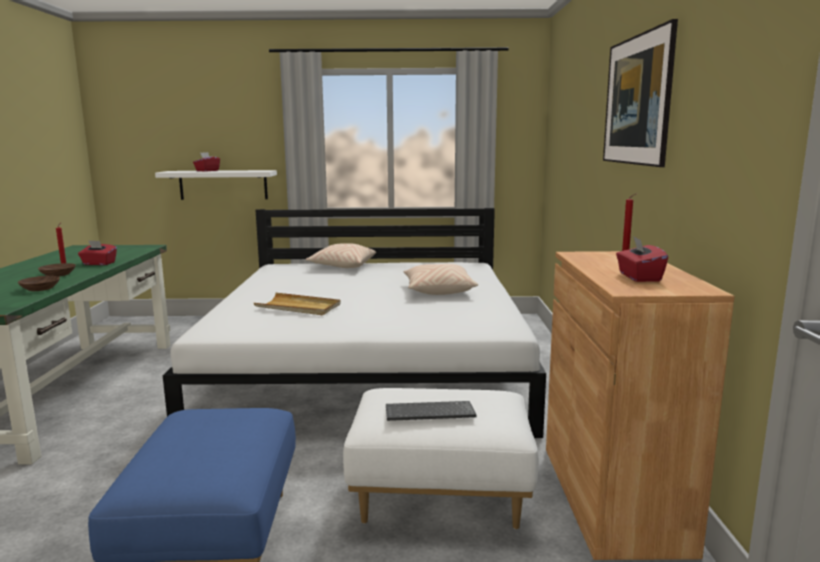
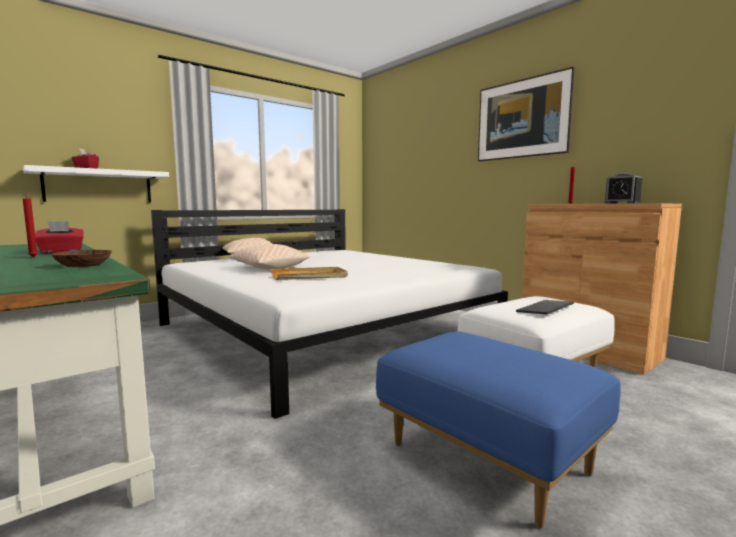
camera: 40 degrees left, 5 degrees down
brown bowl [38,263,76,277] -> none
beige pillow [404,264,478,295] -> beige pillow moved to [228,244,310,270]
red tissue box [616,237,668,282] -> alarm clock [603,174,642,204]

